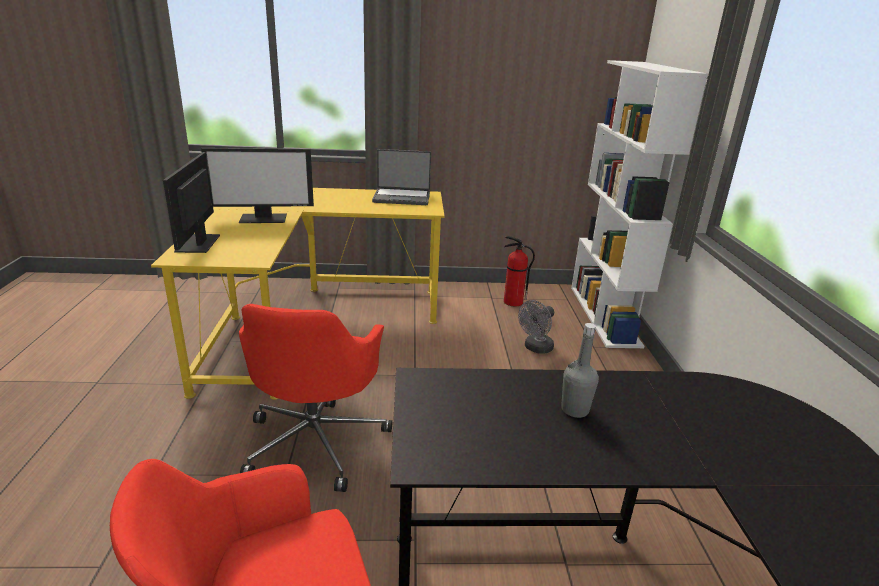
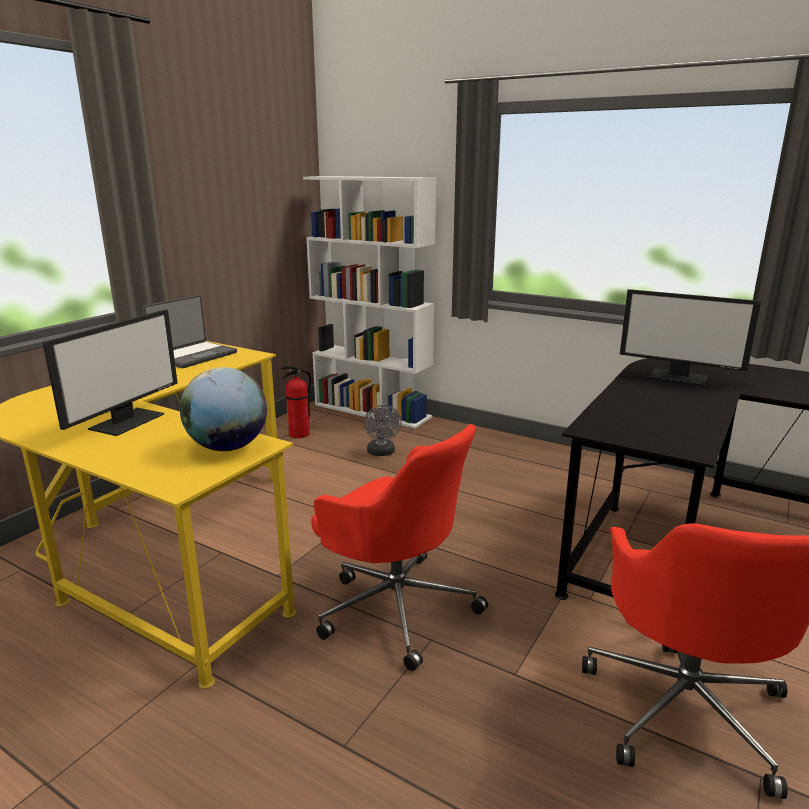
camera: 55 degrees left, 5 degrees down
monitor [163,152,220,253] -> monitor moved to [620,289,761,386]
grey bottle [561,323,599,418] -> none
none -> globe [180,367,267,451]

